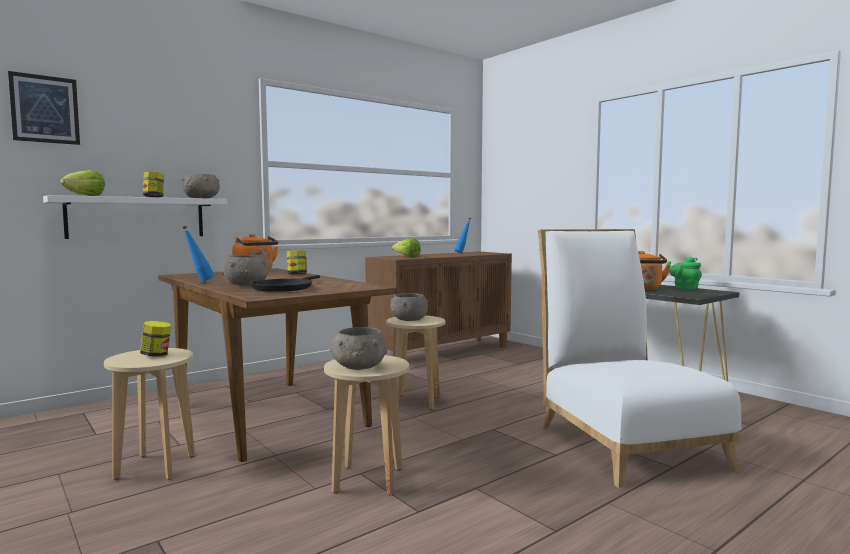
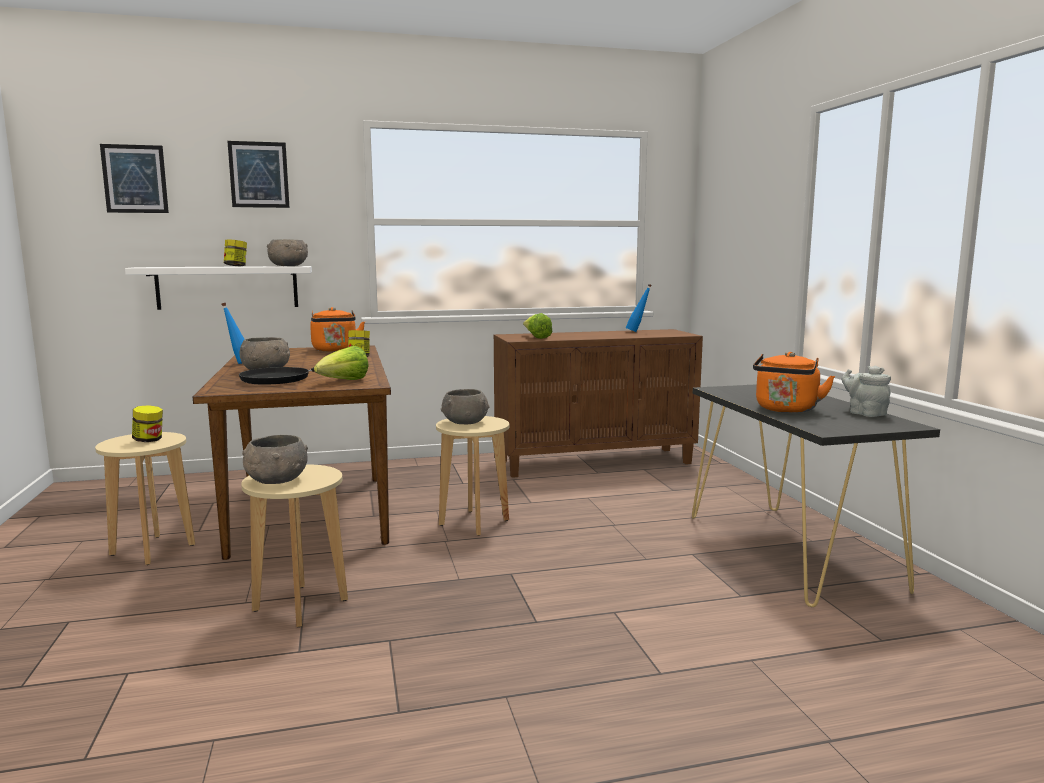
camera: 25 degrees right, 5 degrees up
lettuce [60,170,105,196] -> lettuce moved to [314,346,369,380]
white chair [538,229,742,488] -> none
green teapot [666,257,702,290] -> grey teapot [842,366,891,417]
none -> picture [228,141,290,208]

